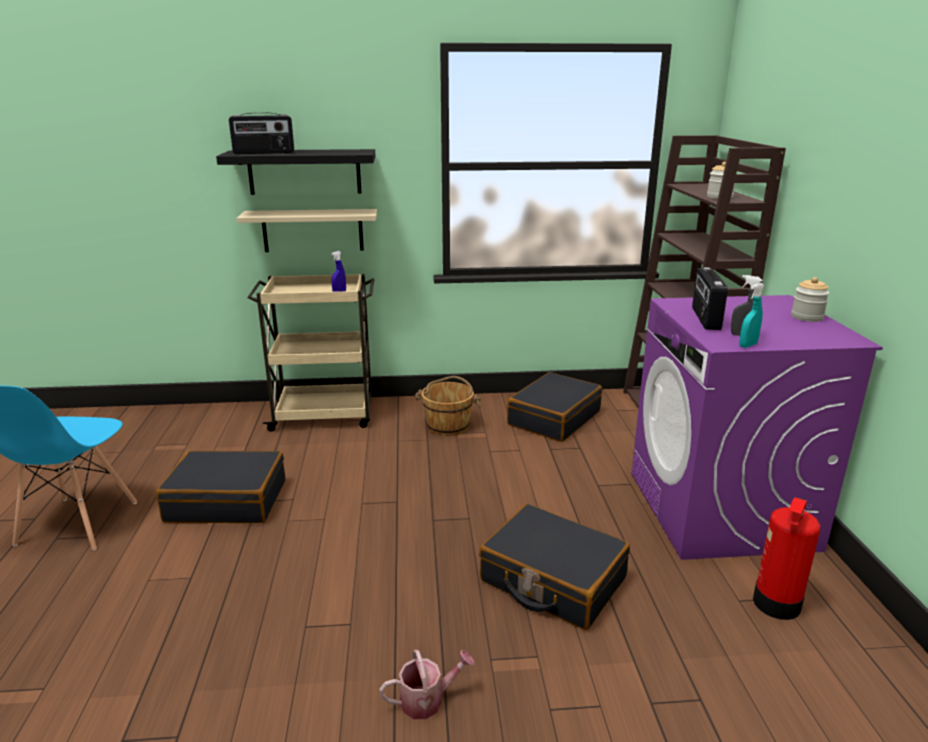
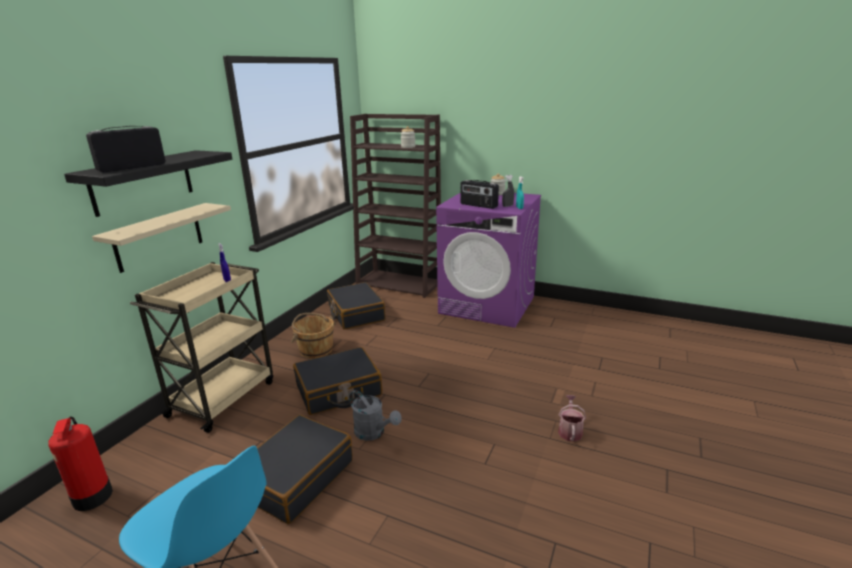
camera: 60 degrees left, 0 degrees up
radio [229,113,294,154] -> radio turned 150 degrees counterclockwise [86,126,165,172]
black suitcase [479,504,630,630] -> black suitcase moved to [293,347,382,415]
fire extinguisher [753,497,820,620] -> fire extinguisher moved to [48,416,113,511]
none -> grey watering can [349,390,402,441]

